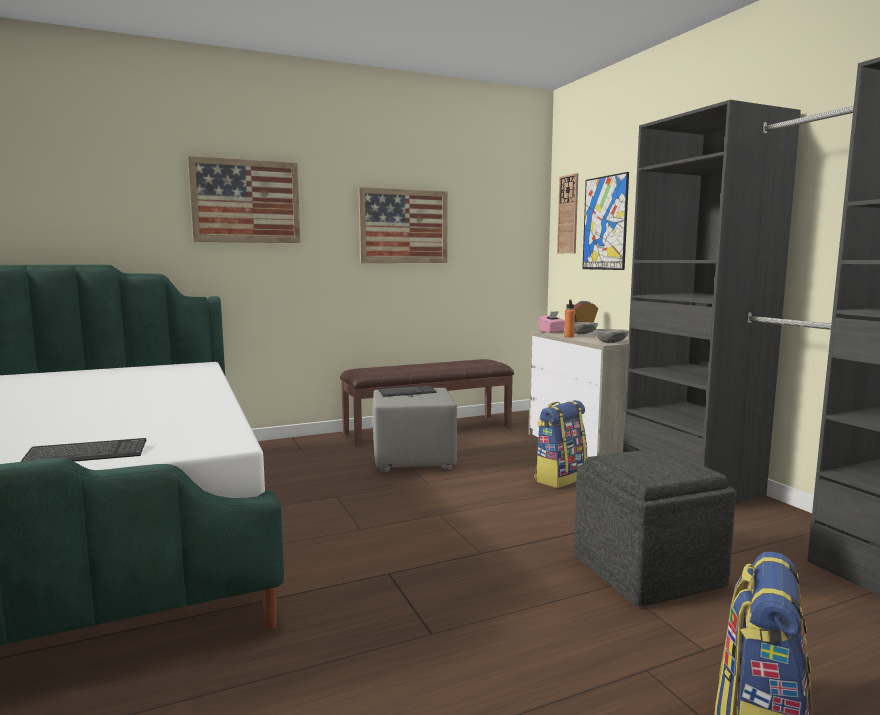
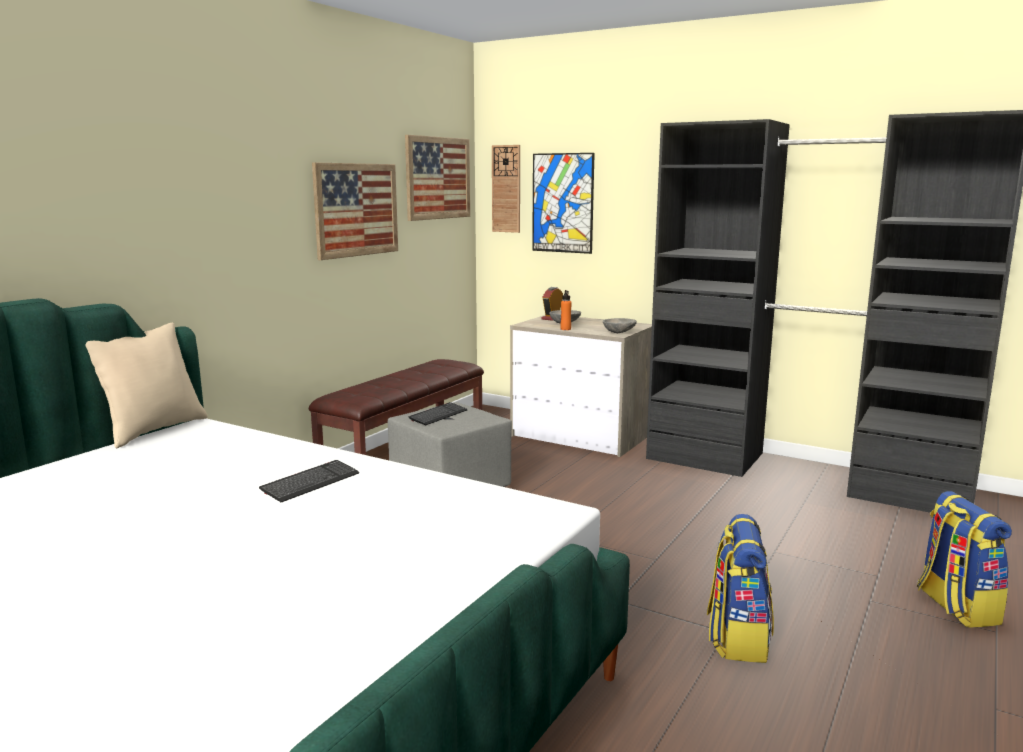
camera: 35 degrees left, 5 degrees up
keyboard [21,438,146,462] -> keyboard moved to [259,460,359,502]
picture [188,156,300,243] -> picture moved to [405,135,470,221]
backpack [534,400,587,488] -> backpack moved to [707,514,774,663]
pink tissue box [538,311,565,333] -> none
grey ottoman [574,448,736,606] -> none
none -> beige pillow [86,323,208,448]

